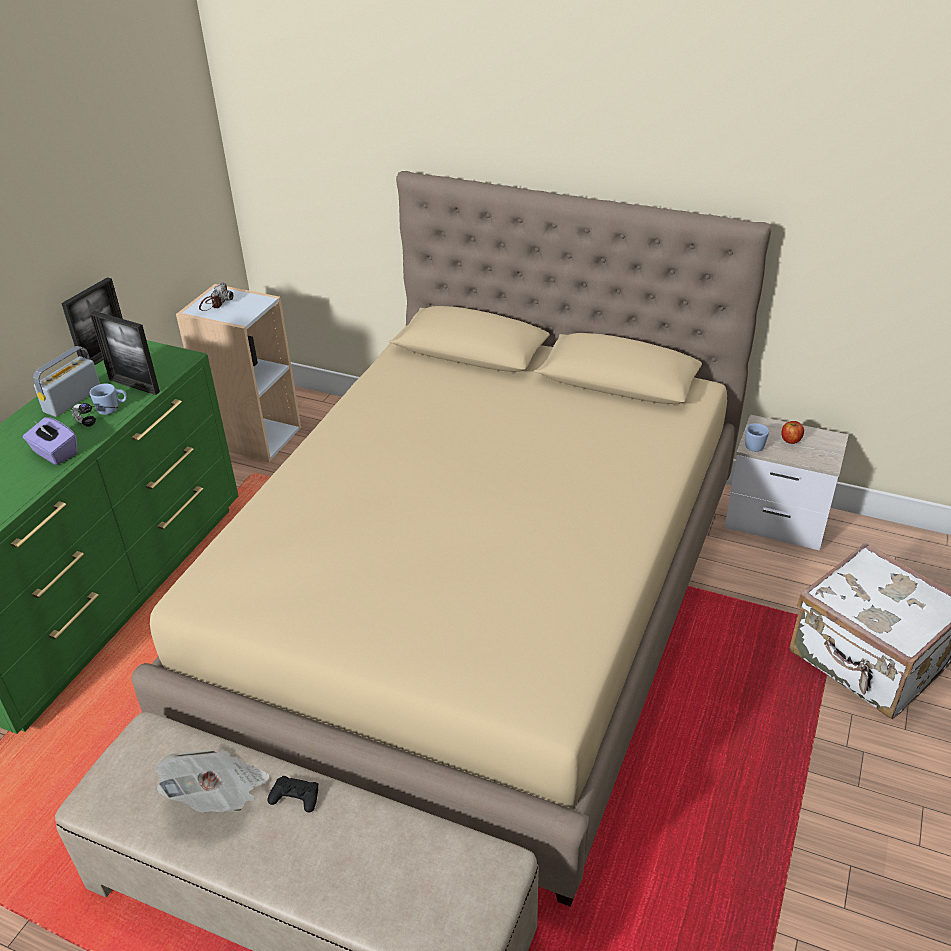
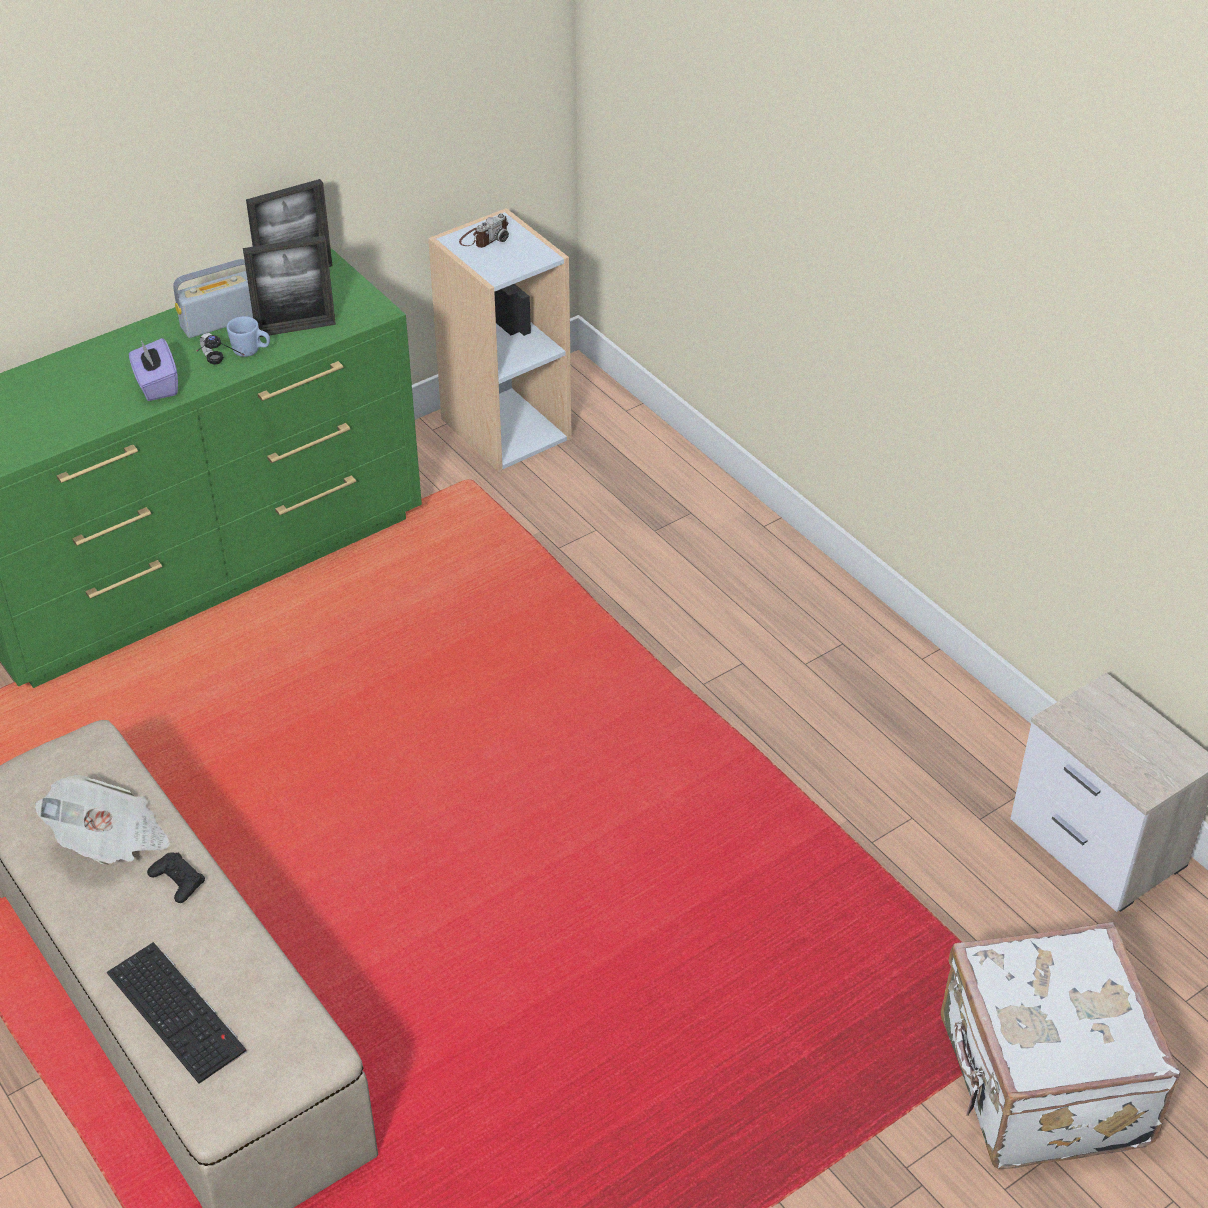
camera: 30 degrees right, 5 degrees up
picture frame [90,311,160,395] -> picture frame turned 75 degrees counterclockwise [243,236,336,337]
beige bed [131,171,771,907] -> none
blue mug [745,423,769,452] -> none
apple [781,421,804,444] -> none
none -> keyboard [107,942,247,1084]

